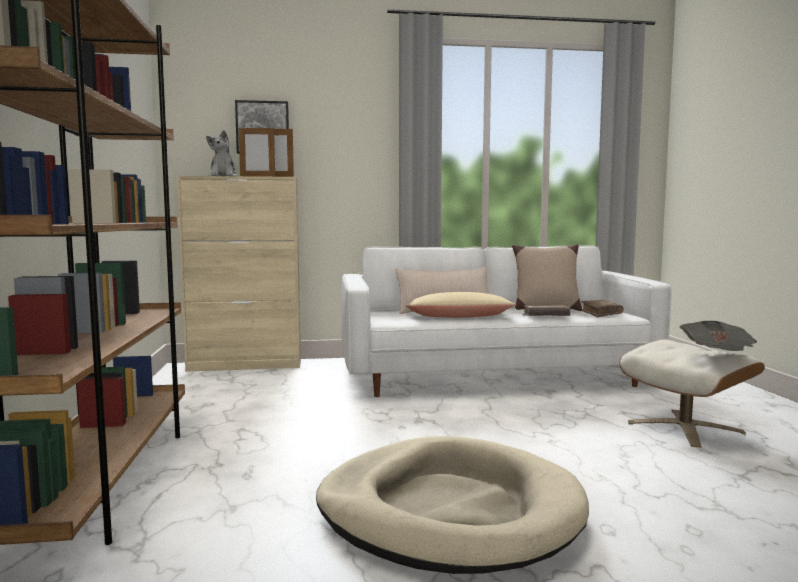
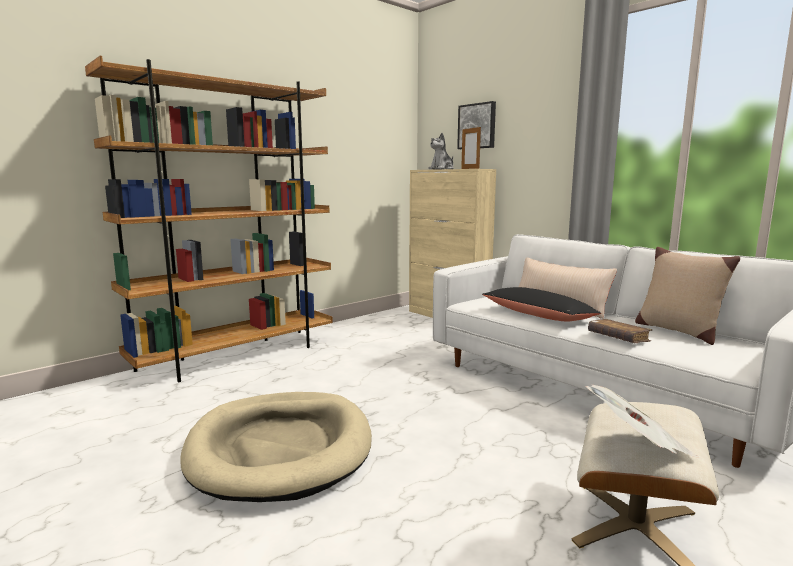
camera: 55 degrees right, 5 degrees up
picture frame [239,126,275,177] -> none
beige pillow [405,292,516,318] -> black pillow [482,287,601,322]
brown book [581,300,623,317] -> none

